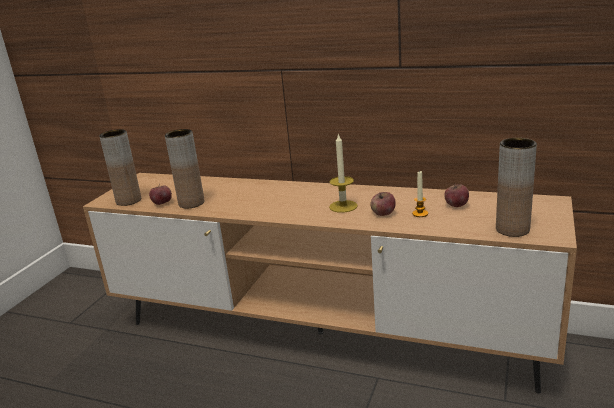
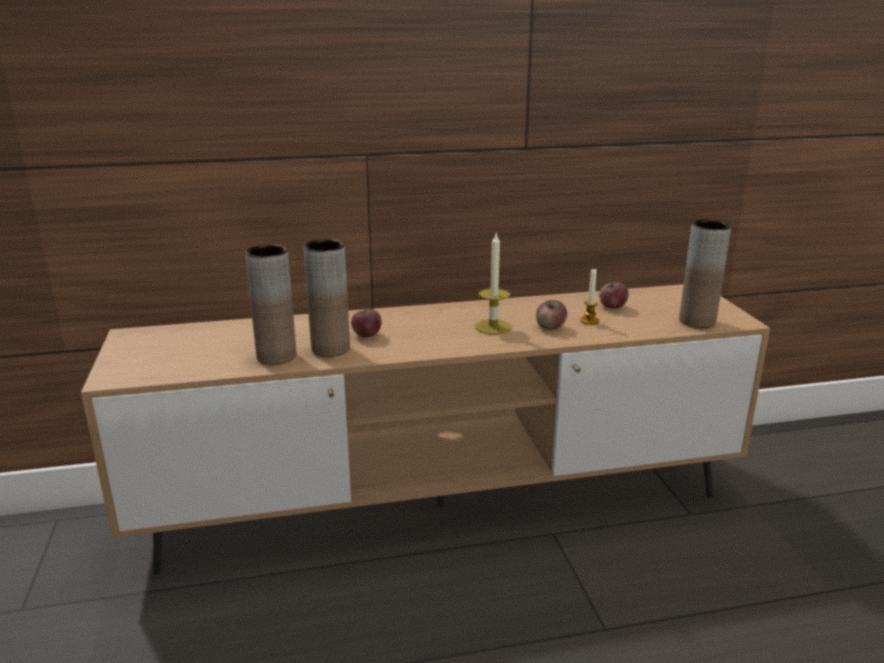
camera: 35 degrees left, 0 degrees up
brown vase [99,129,141,206] -> brown vase moved to [303,239,350,357]
apple [149,183,172,205] -> apple moved to [351,306,382,337]

